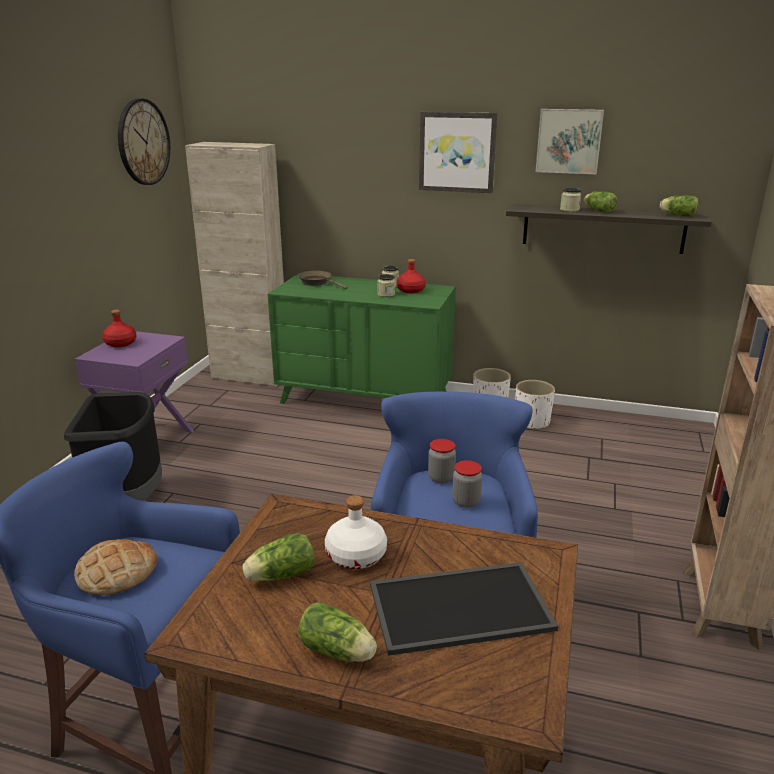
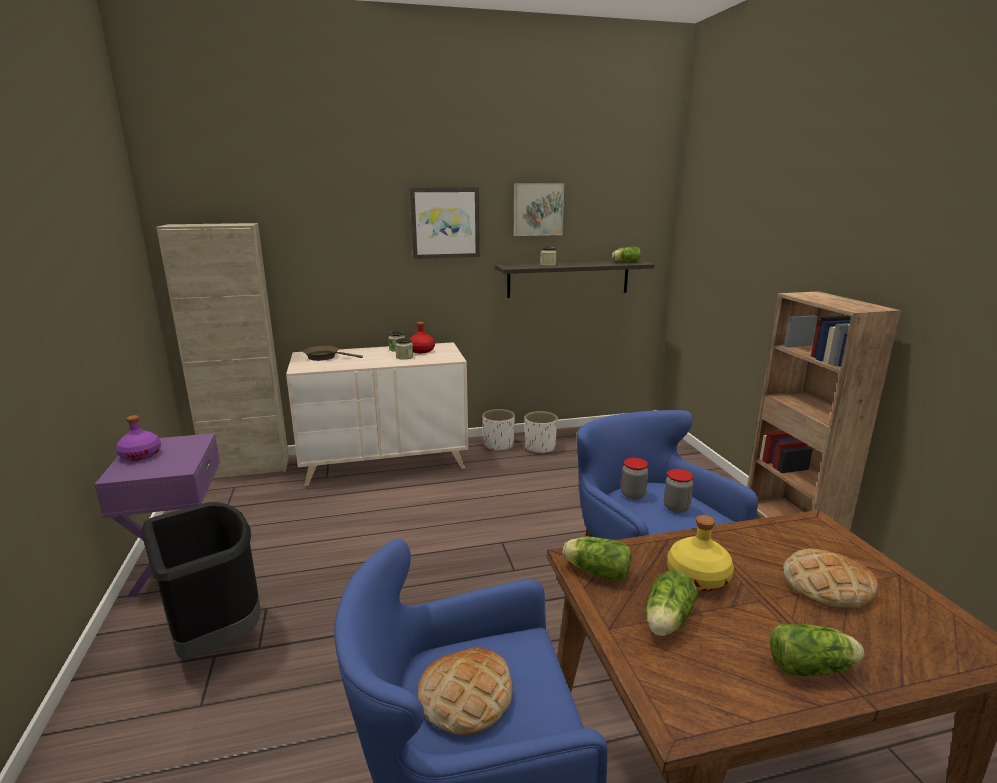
camera: 30 degrees left, 5 degrees down
red bottle [102,310,137,347] -> purple bottle [116,415,161,461]
wall clock [118,98,170,185] -> none
green dresser [268,273,456,404] -> beige dresser [286,342,468,486]
white bottle [325,495,387,569] -> yellow bottle [667,515,734,591]
tray [370,562,558,656] -> bread [783,548,879,609]
lettuce [584,191,617,213] -> lettuce moved to [563,536,632,582]

